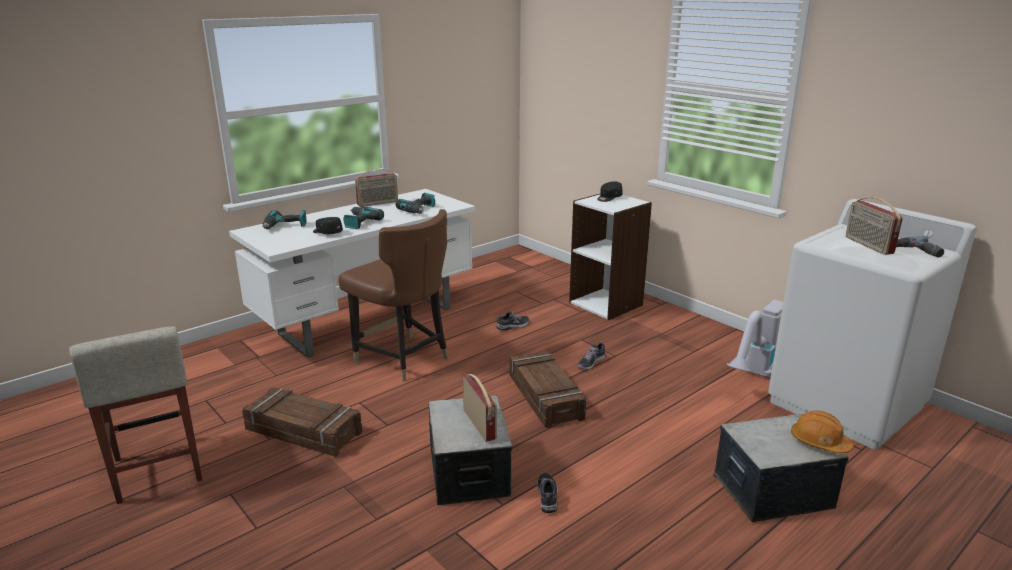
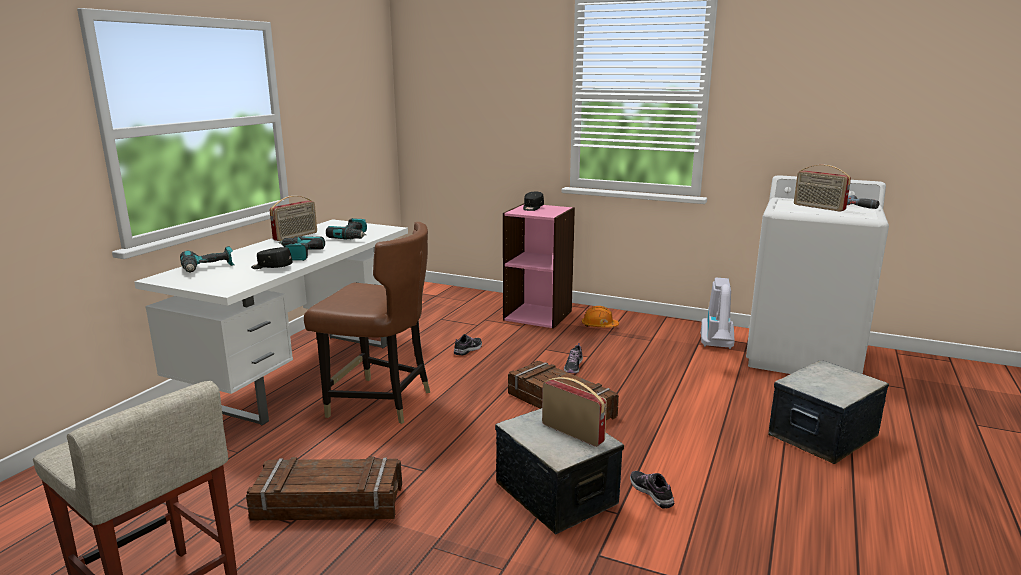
camera: 25 degrees left, 5 degrees down
white bookcase [569,194,652,320] -> pink bookcase [503,203,575,329]
orange hard hat [791,410,853,453] -> orange hard hat moved to [582,306,619,327]

